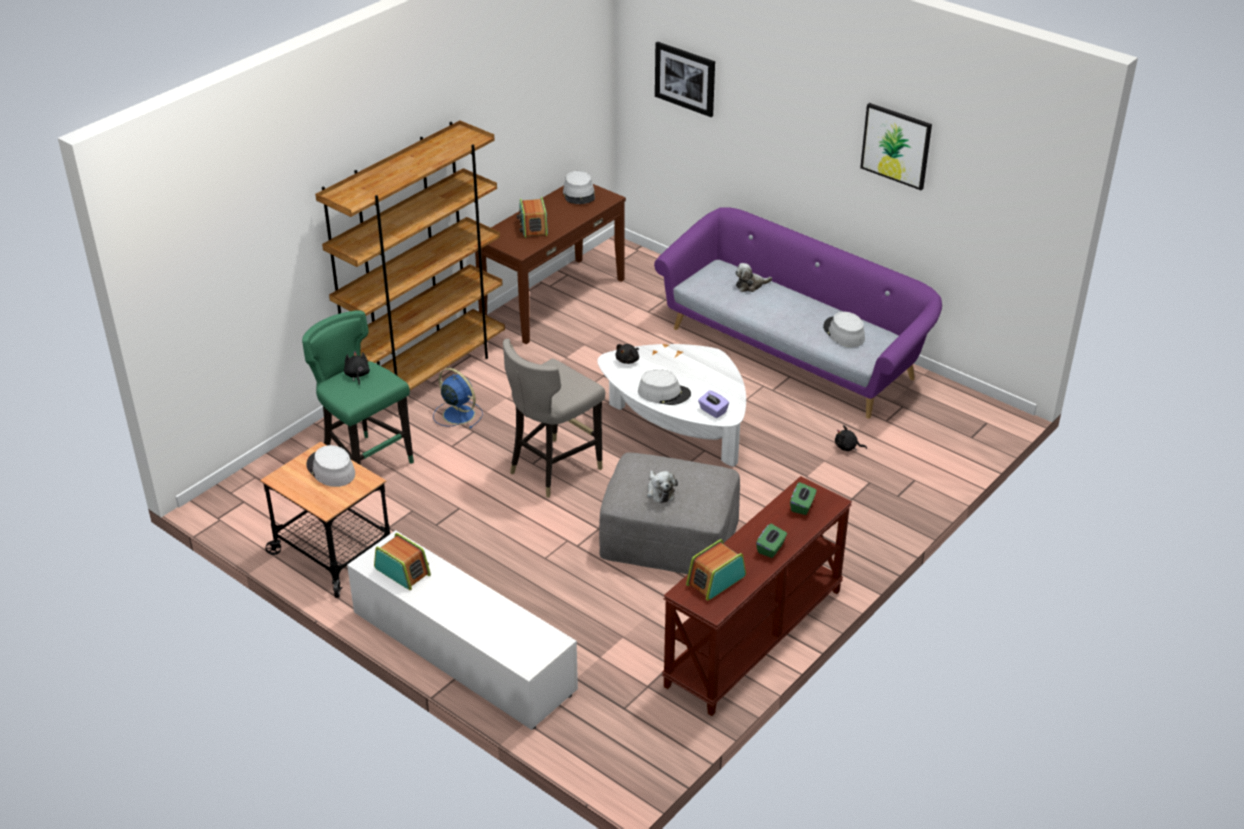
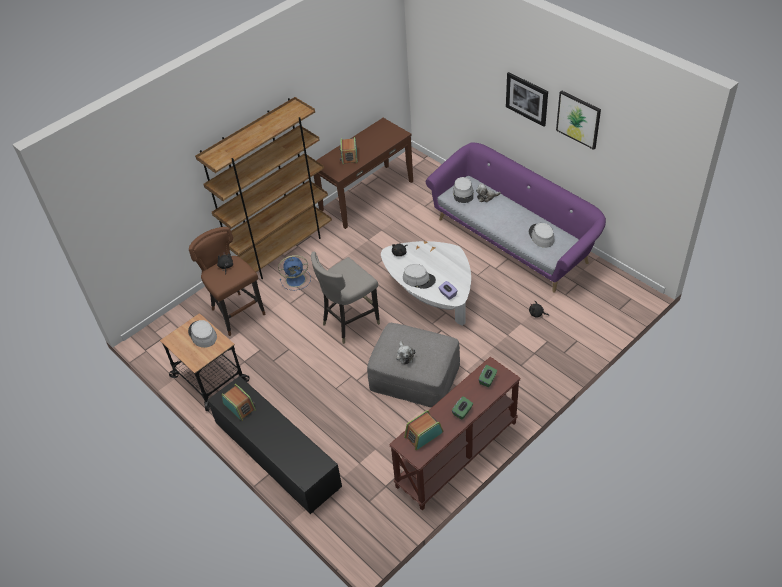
camera: 10 degrees right, 10 degrees up
green stool [302,311,414,465] -> brown stool [189,227,266,336]
white tv stand [347,530,578,730] -> black tv stand [208,376,342,514]
blue fan [433,368,483,428] -> blue fan turned 120 degrees clockwise [278,255,311,290]
grey hat [563,171,595,204] -> grey hat moved to [453,177,474,203]
picture [655,42,715,117] -> picture moved to [506,72,548,127]

